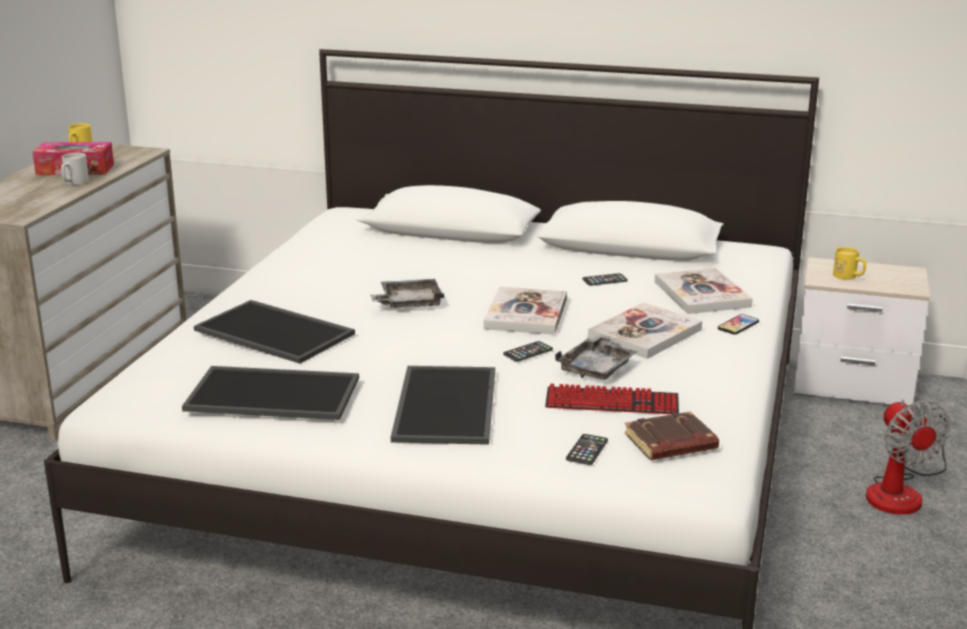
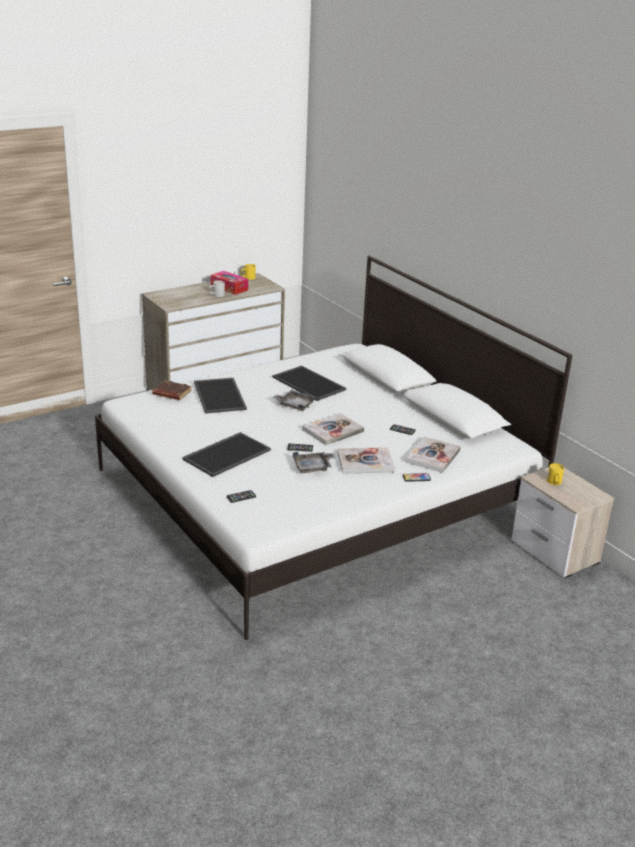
camera: 40 degrees right, 5 degrees up
tray [182,366,359,420] -> tray moved to [273,366,346,401]
keyboard [545,384,679,414] -> none
brown book [624,411,719,460] -> brown book moved to [152,380,192,400]
fan [866,399,950,515] -> none

